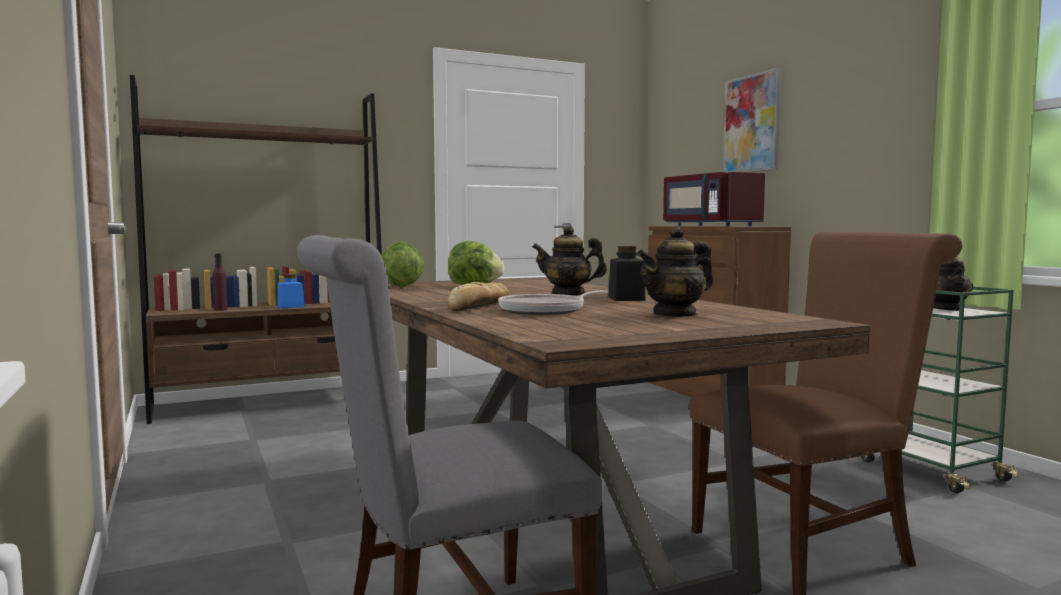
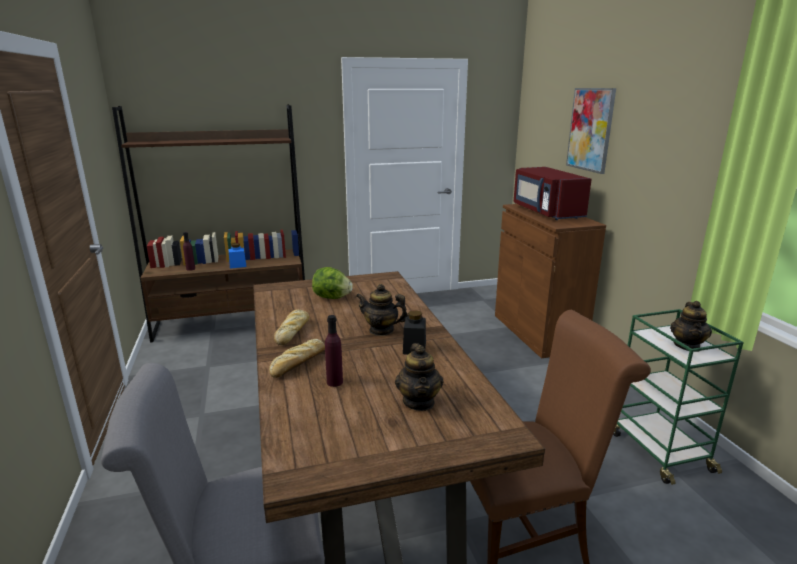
camera: 10 degrees right, 15 degrees up
lettuce [381,241,424,287] -> none
frying pan [498,290,608,315] -> purple bottle [325,315,343,387]
teapot [637,226,713,317] -> teapot turned 75 degrees counterclockwise [395,343,444,411]
none -> bread [274,309,309,346]

